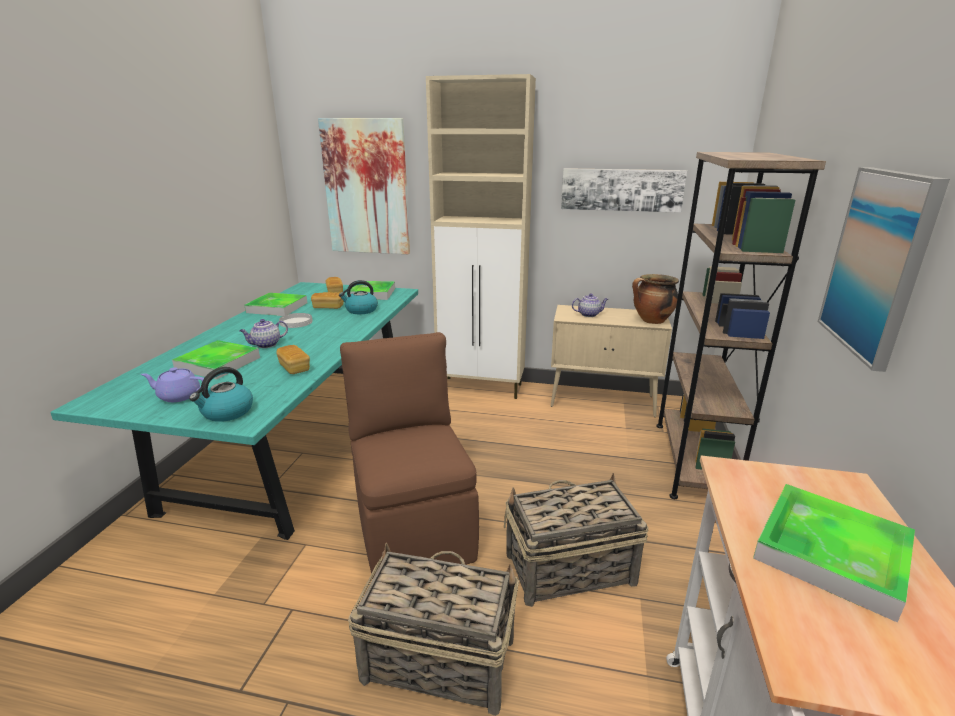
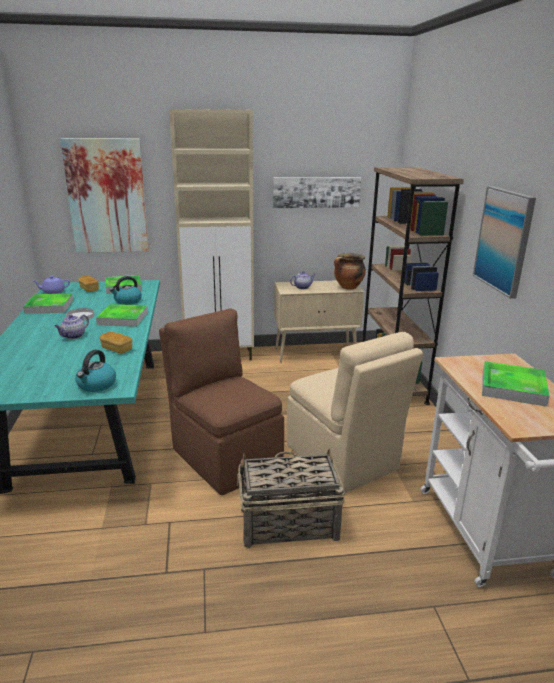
camera: 20 degrees left, 0 degrees up
purple teapot [141,367,204,402] -> purple teapot moved to [34,276,70,294]
tray [172,340,260,380] -> tray moved to [96,304,148,327]
bread [311,292,344,309] -> none
basket [504,473,649,607] -> beige chair [286,332,423,493]

